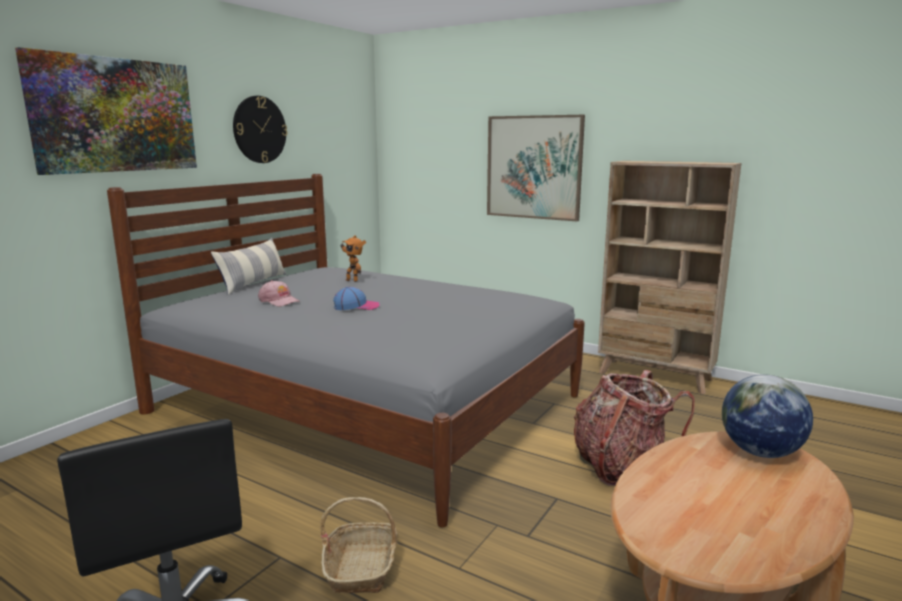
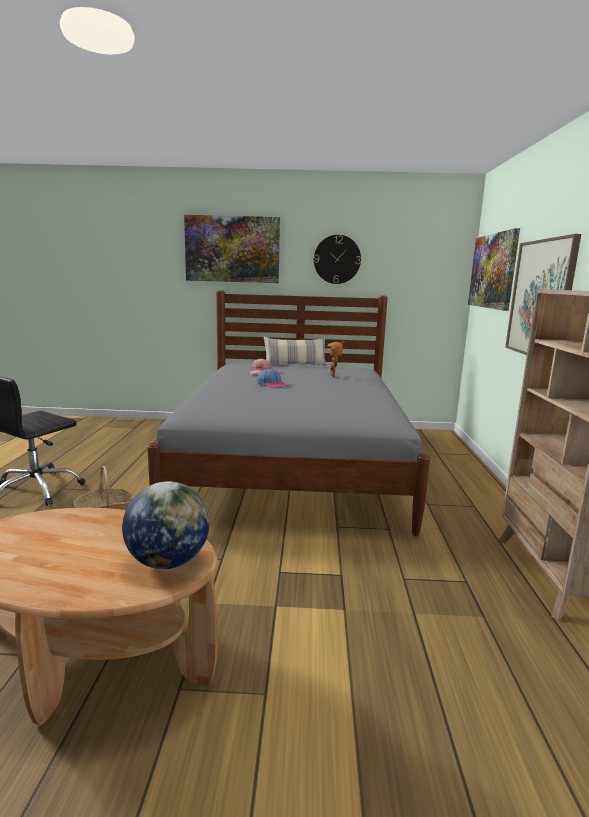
camera: 60 degrees right, 0 degrees up
backpack [574,370,695,485] -> none
none -> picture [468,228,520,311]

